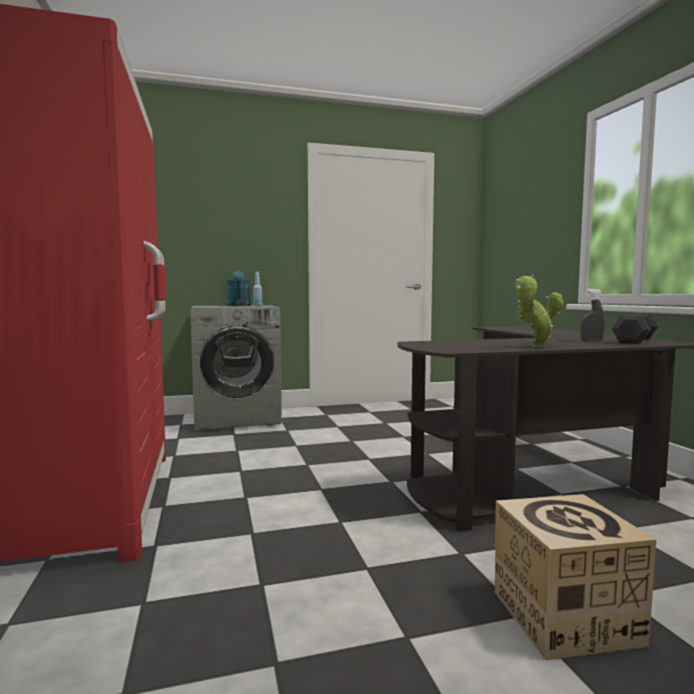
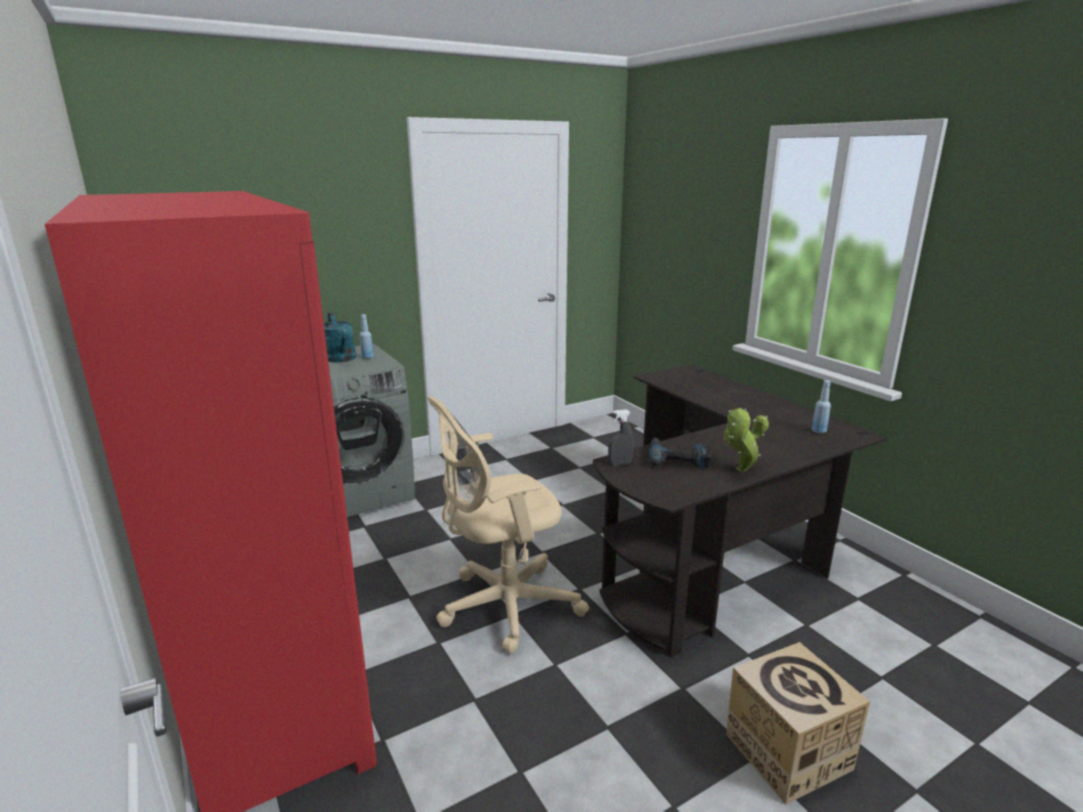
camera: 15 degrees left, 15 degrees up
grey spray bottle [580,289,605,341] -> grey spray bottle moved to [608,409,633,465]
grey dumbbell [612,312,659,344] -> blue bottle [812,380,831,433]
none -> beige office chair [428,396,589,654]
none -> power drill [649,438,711,469]

